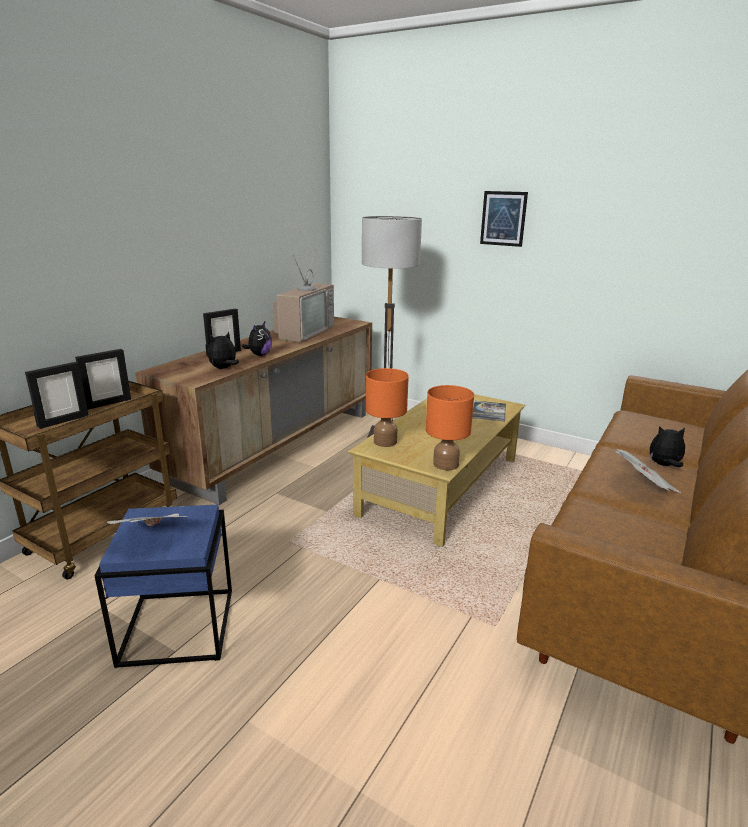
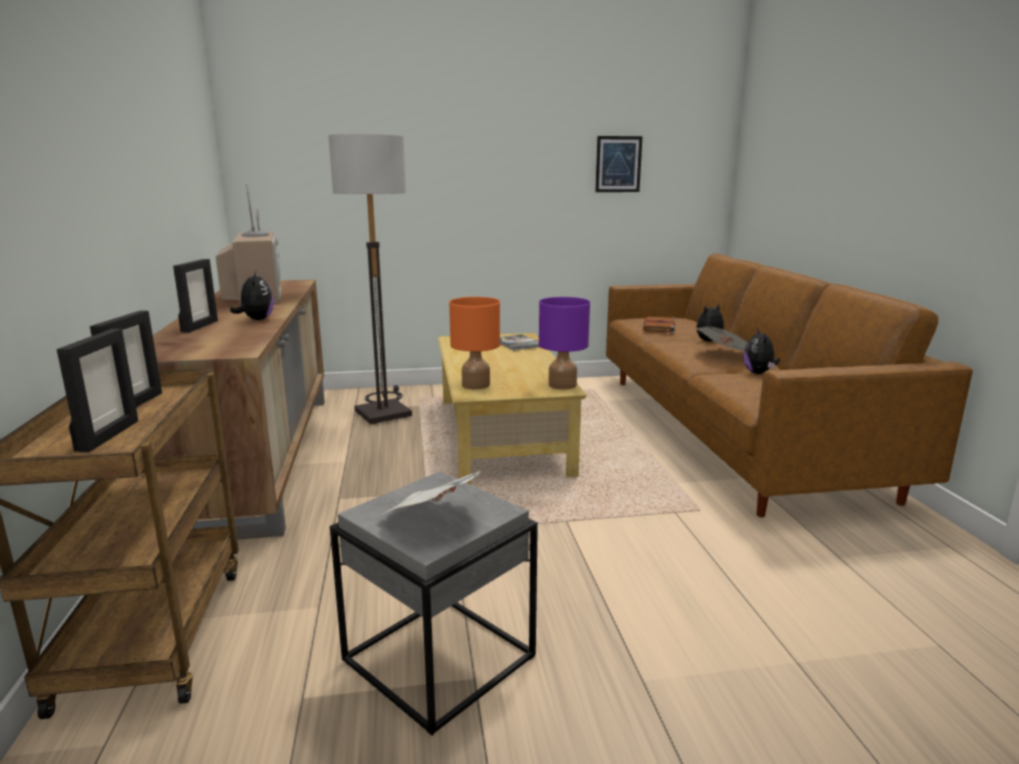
camera: 40 degrees left, 5 degrees down
blue side table [94,505,232,668] -> grey side table [330,471,538,736]
plush toy [208,332,239,369] -> plush toy moved to [743,328,780,374]
orange table lamp [426,385,474,470] -> purple table lamp [539,297,590,389]
picture [480,191,528,247] -> picture moved to [595,136,643,192]
none -> brown book [643,316,675,334]

